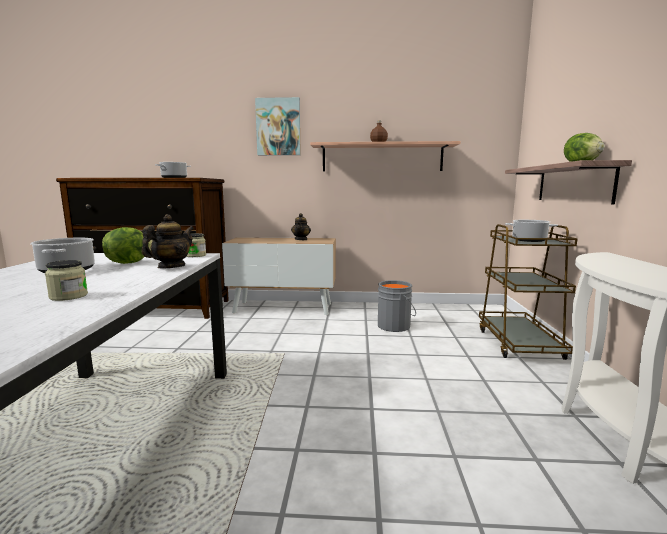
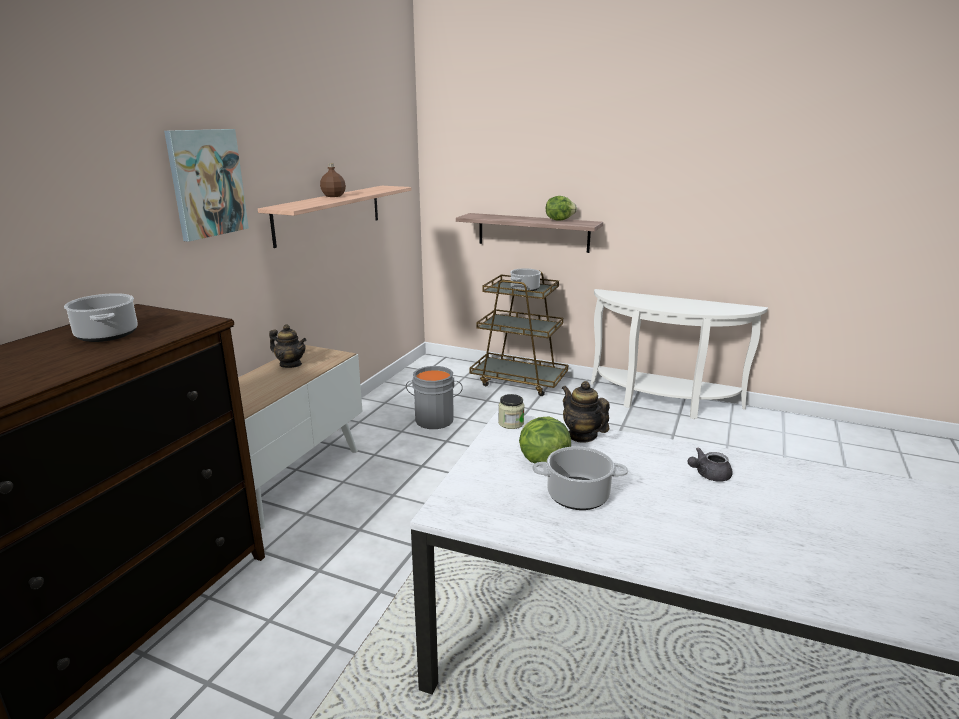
camera: 70 degrees left, 10 degrees up
jar [45,260,88,301] -> grey teapot [687,447,733,482]

